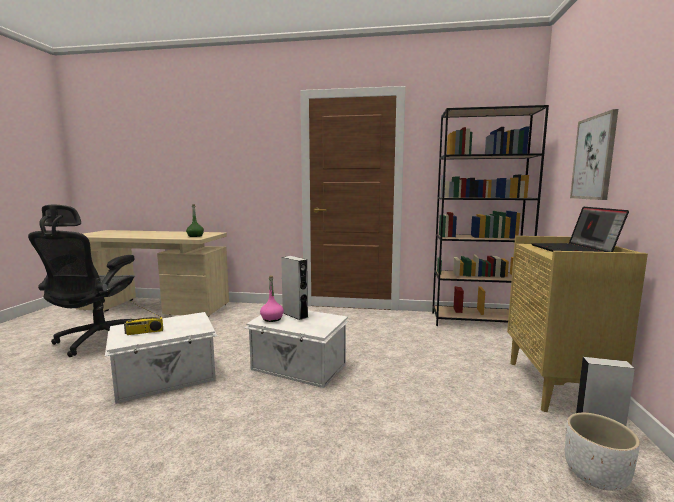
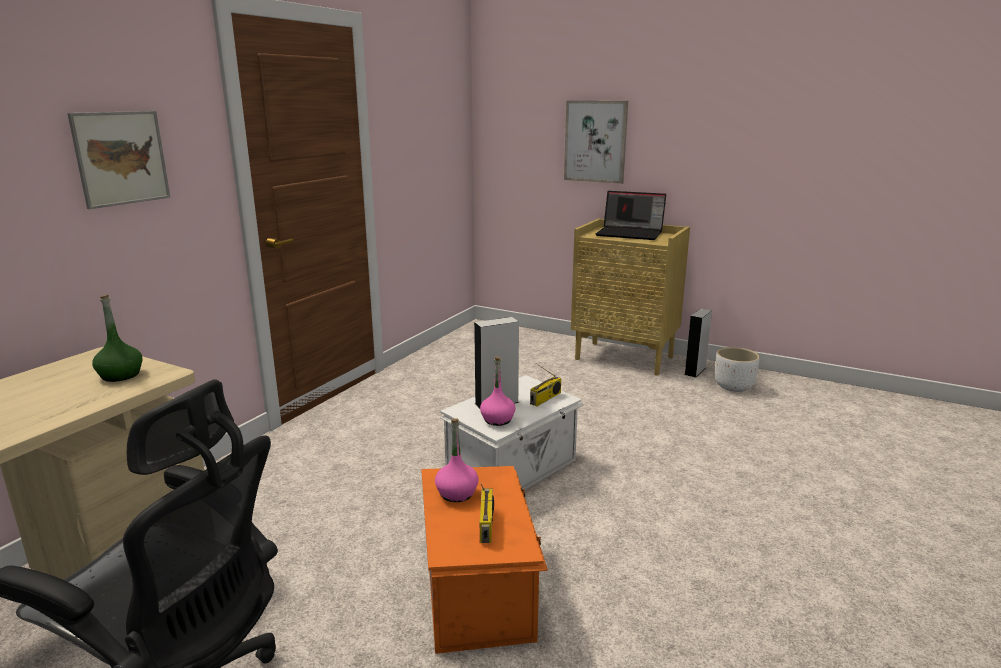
camera: 70 degrees left, 10 degrees up
white storage box [105,312,217,404] -> orange storage box [422,466,548,654]
beige bookcase [432,105,549,326] -> none
none -> picture [67,111,170,209]
none -> pink bottle [435,418,478,502]
none -> radio [530,363,561,406]

